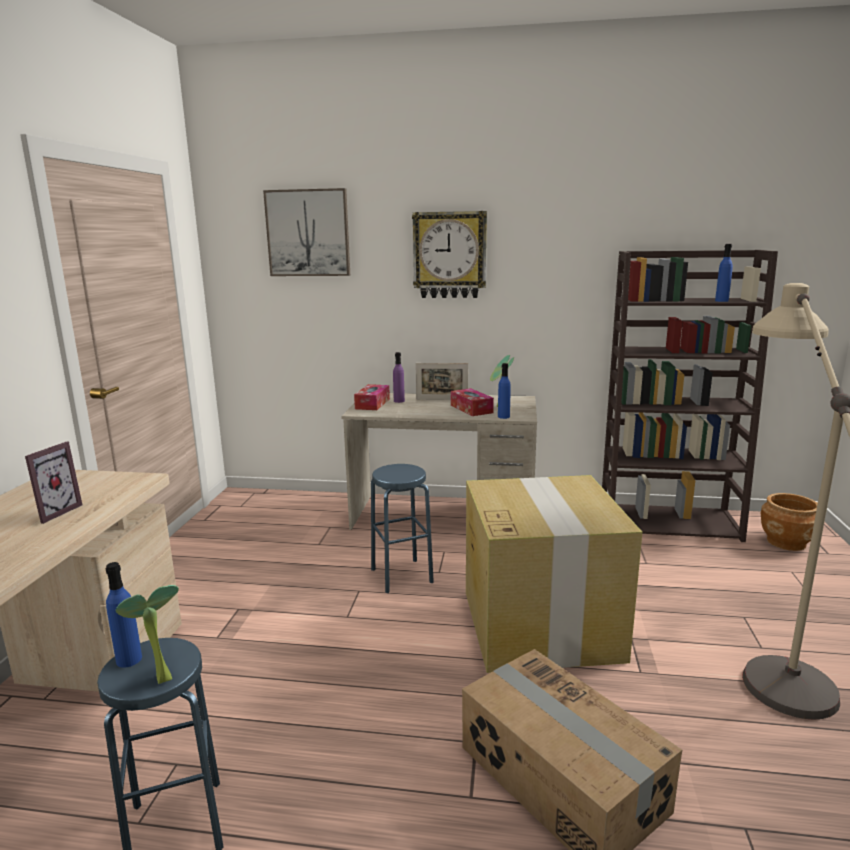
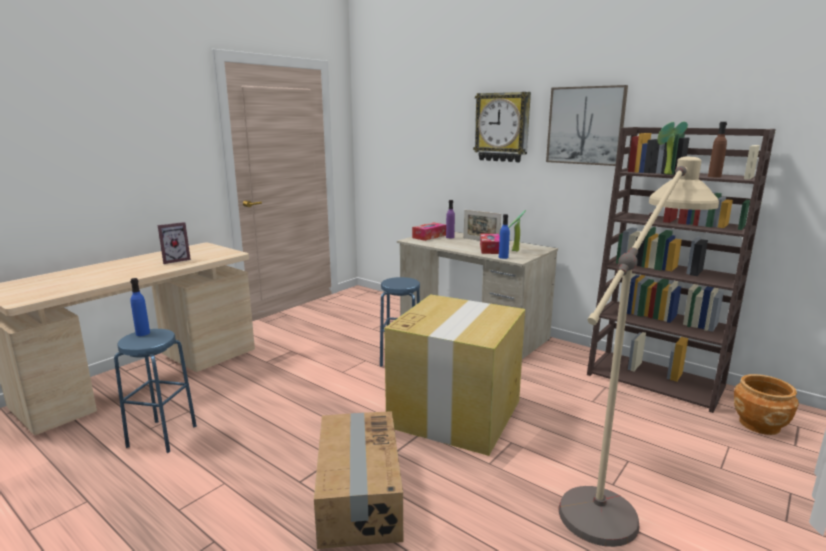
camera: 30 degrees right, 0 degrees up
potted plant [116,585,179,684] -> potted plant moved to [658,122,688,174]
picture [263,188,350,276] -> picture moved to [546,85,628,166]
blue bottle [715,244,733,302] -> brown bottle [708,122,727,178]

